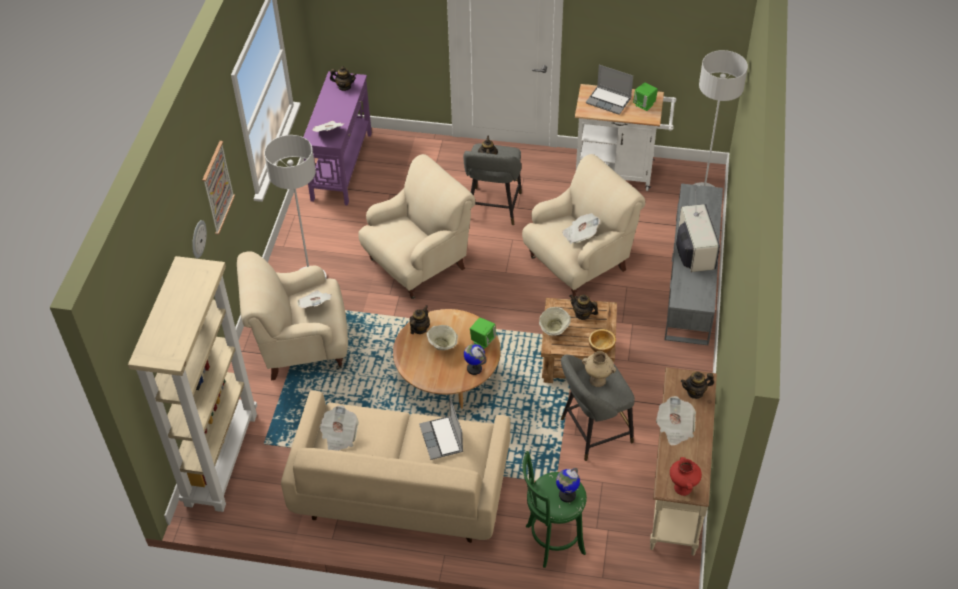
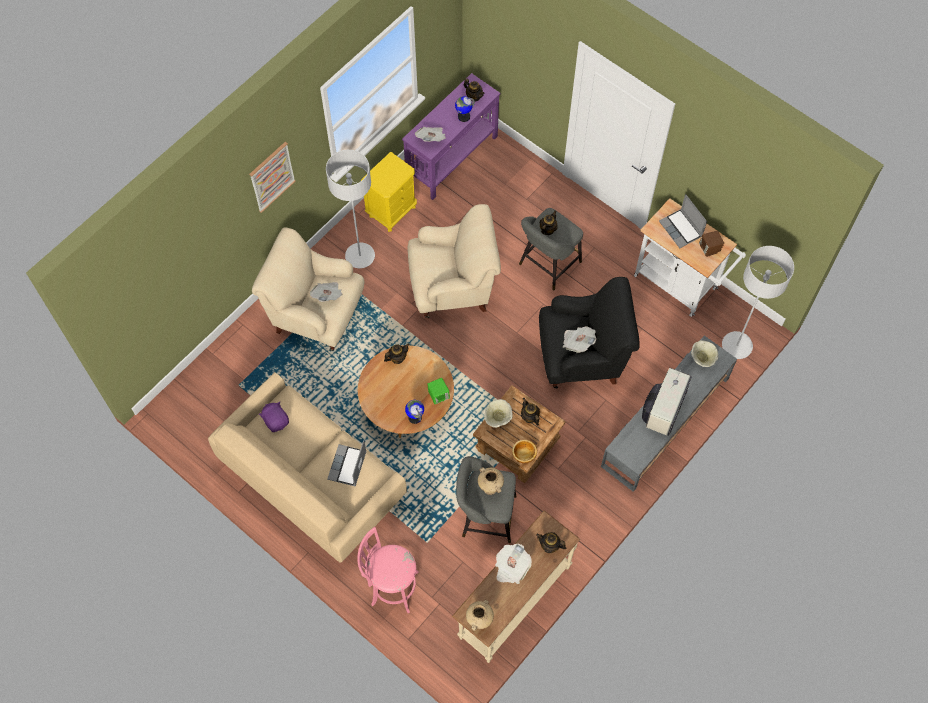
camera: 30 degrees right, 15 degrees up
beige bookcase [128,256,257,512] -> none
wall clock [192,220,207,258] -> none
newspaper [320,406,359,451] -> purple plush toy [259,401,289,432]
beige bowl [427,325,458,350] -> beige bowl moved to [691,340,718,367]
beige armchair [522,154,645,298] -> black armchair [539,277,640,388]
green stool [522,451,587,568] -> pink stool [357,527,419,613]
globe [556,468,580,503] -> globe moved to [455,96,475,122]
green speaker [633,83,658,111] -> brown speaker [699,231,724,257]
red vase [670,457,702,496] -> beige vase [466,600,494,631]
none -> yellow nightstand [361,152,417,232]

